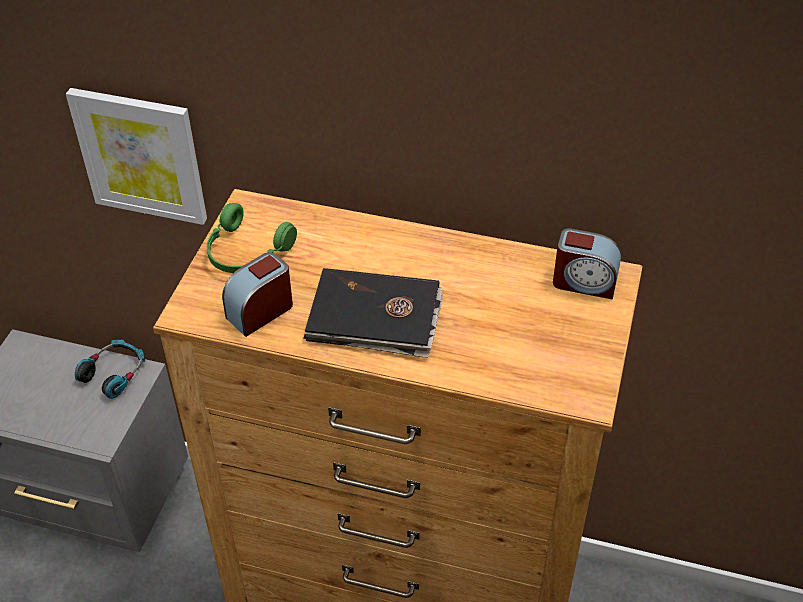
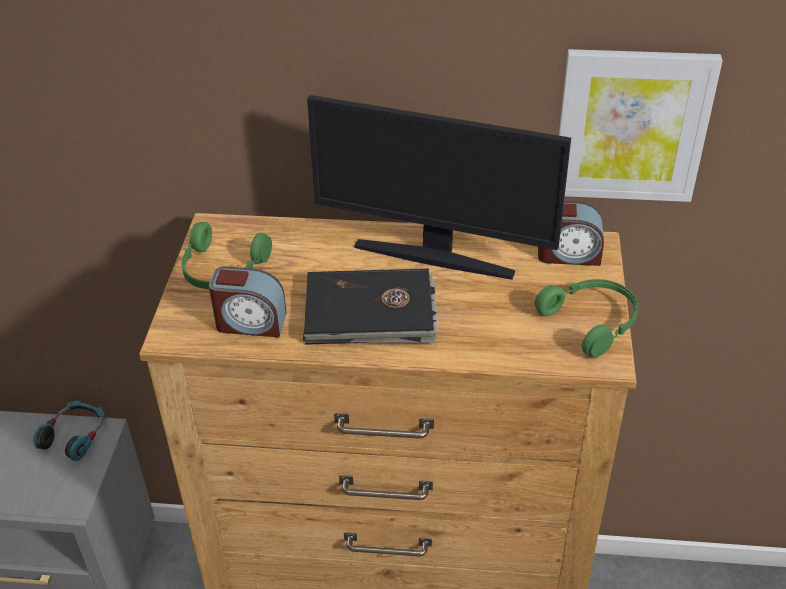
camera: 10 degrees left, 5 degrees down
picture [66,88,207,225] -> picture moved to [559,49,723,202]
alarm clock [222,252,293,337] -> alarm clock turned 120 degrees counterclockwise [209,266,287,338]
none -> monitor [307,95,571,280]
none -> green headphones [534,279,639,357]

